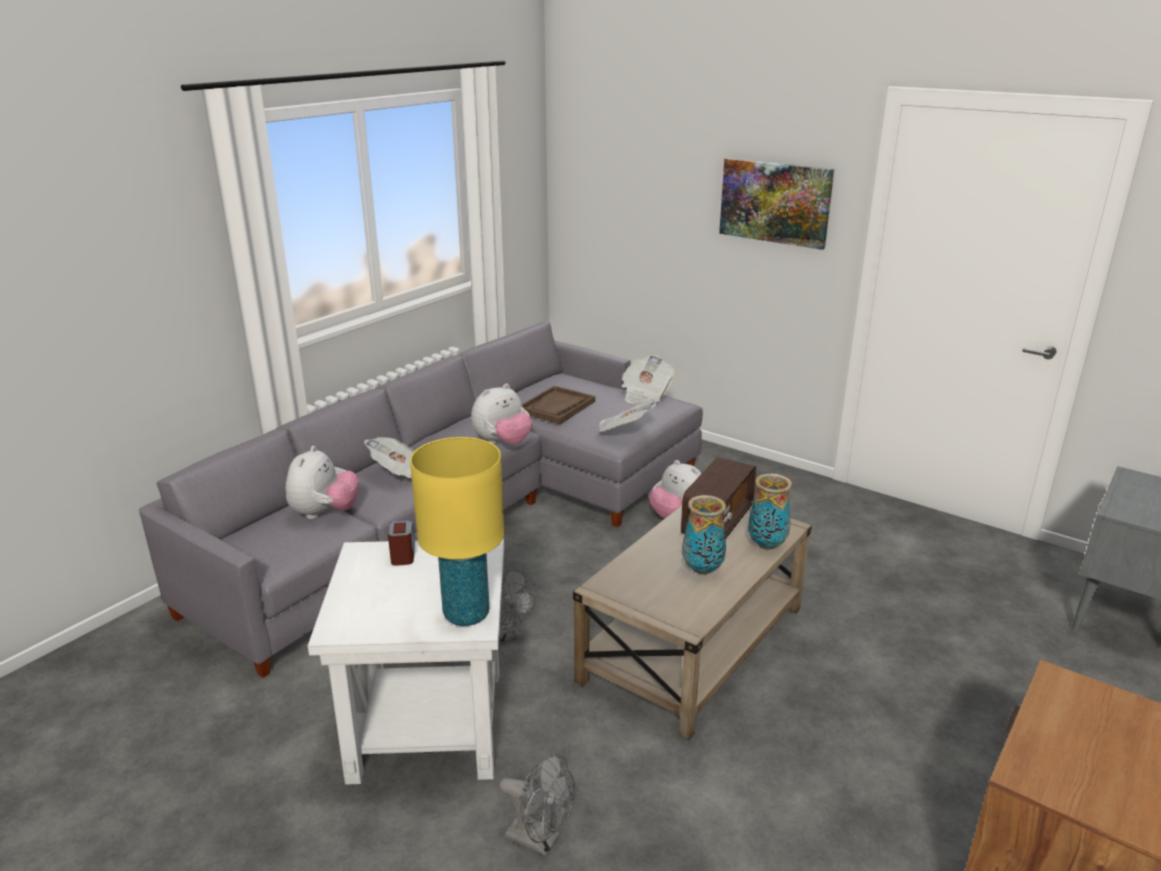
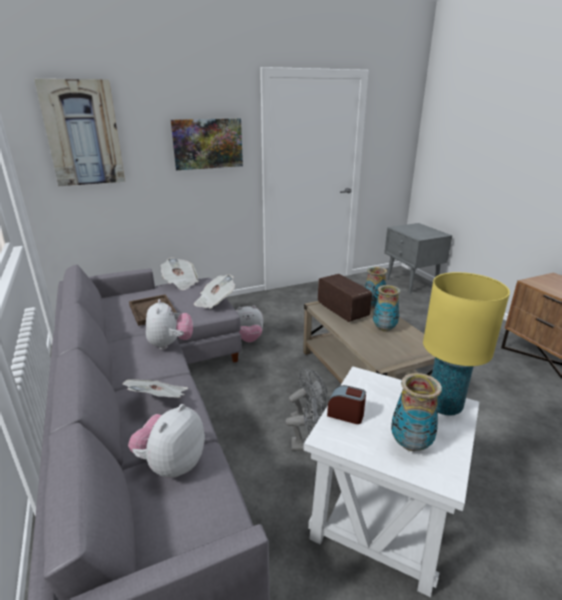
camera: 60 degrees left, 0 degrees up
plush toy [286,446,359,519] -> plush toy turned 105 degrees counterclockwise [128,404,205,478]
grey fan [499,753,575,856] -> grey fan moved to [289,368,327,421]
none -> picture [34,79,125,186]
none -> vase [391,373,442,451]

